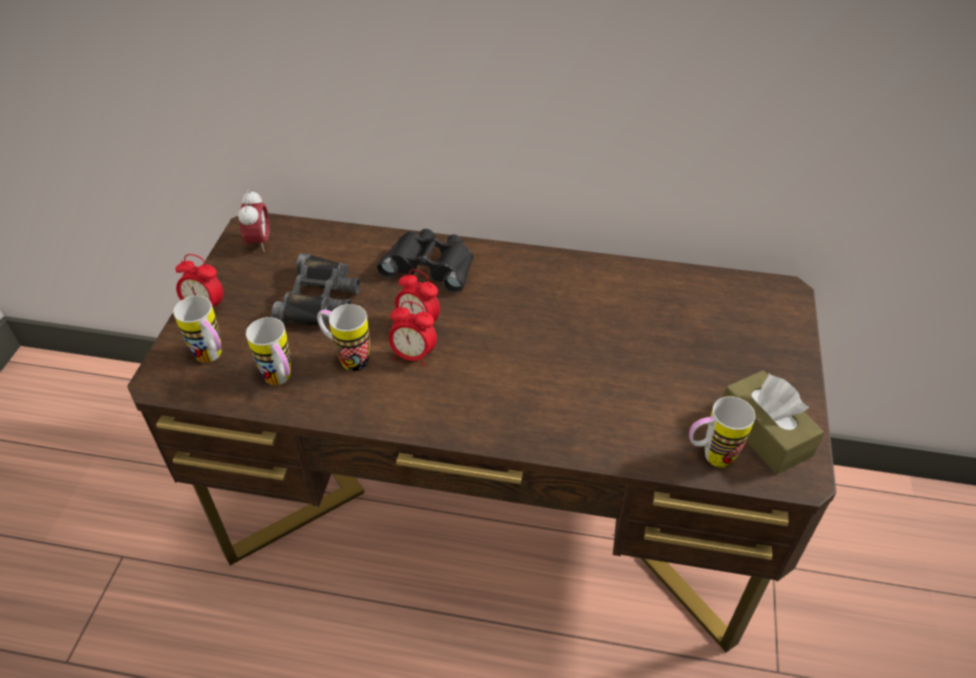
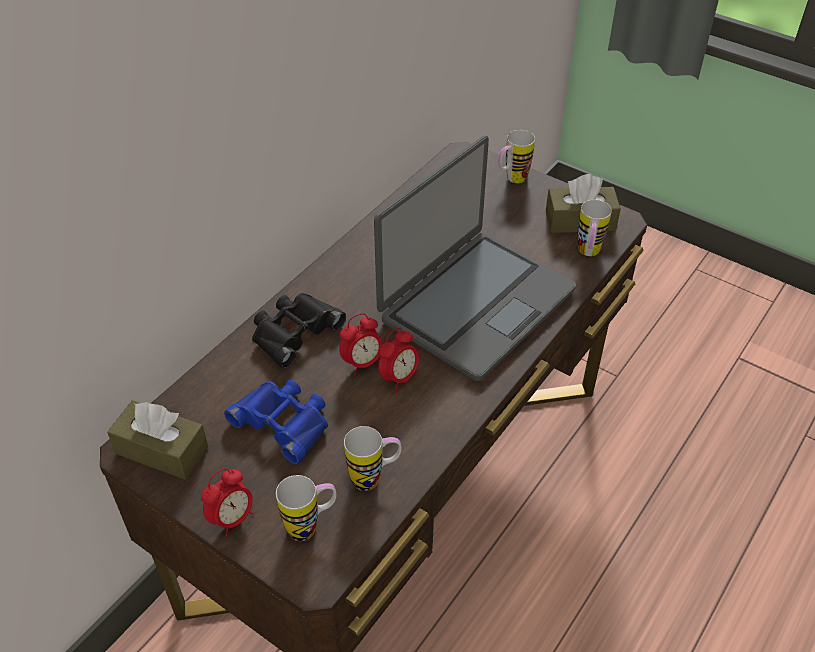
camera: 65 degrees left, 0 degrees up
alarm clock [238,189,270,252] -> brown tissue box [107,400,208,480]
black binoculars [271,253,360,325] -> blue binoculars [224,379,328,464]
mug [317,304,370,371] -> mug moved to [498,130,535,183]
none -> laptop [374,136,576,381]

